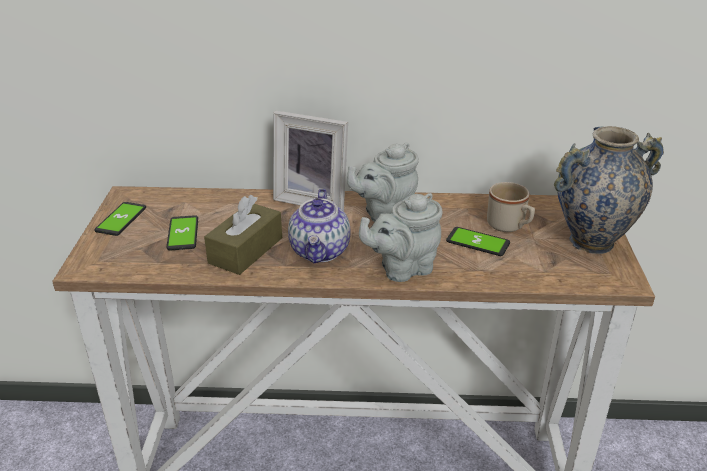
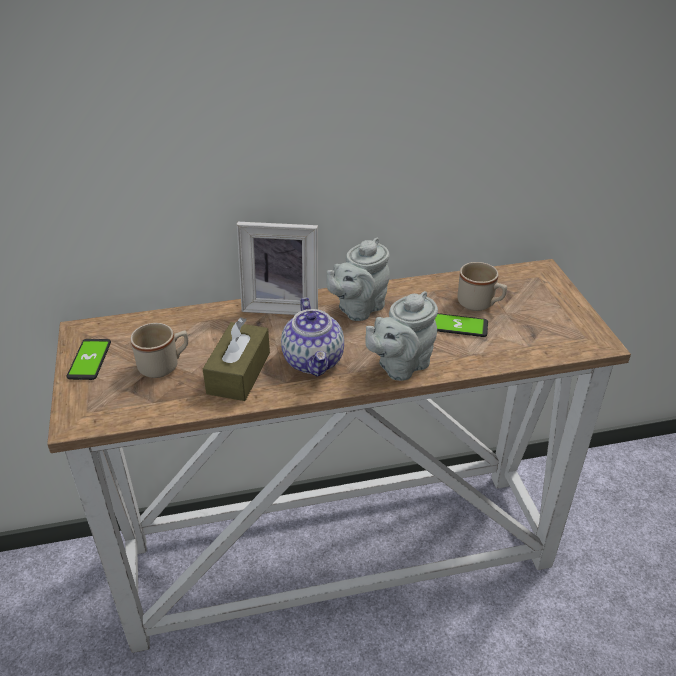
camera: 15 degrees left, 5 degrees up
phone [166,215,198,250] -> beige mug [130,323,188,378]
vase [554,126,664,254] -> none

